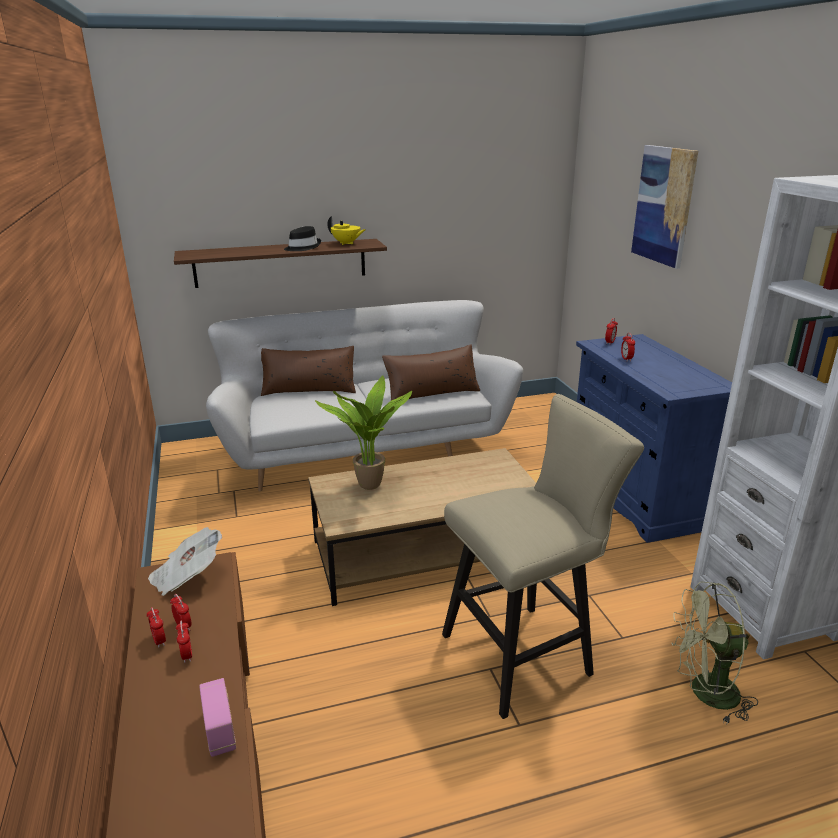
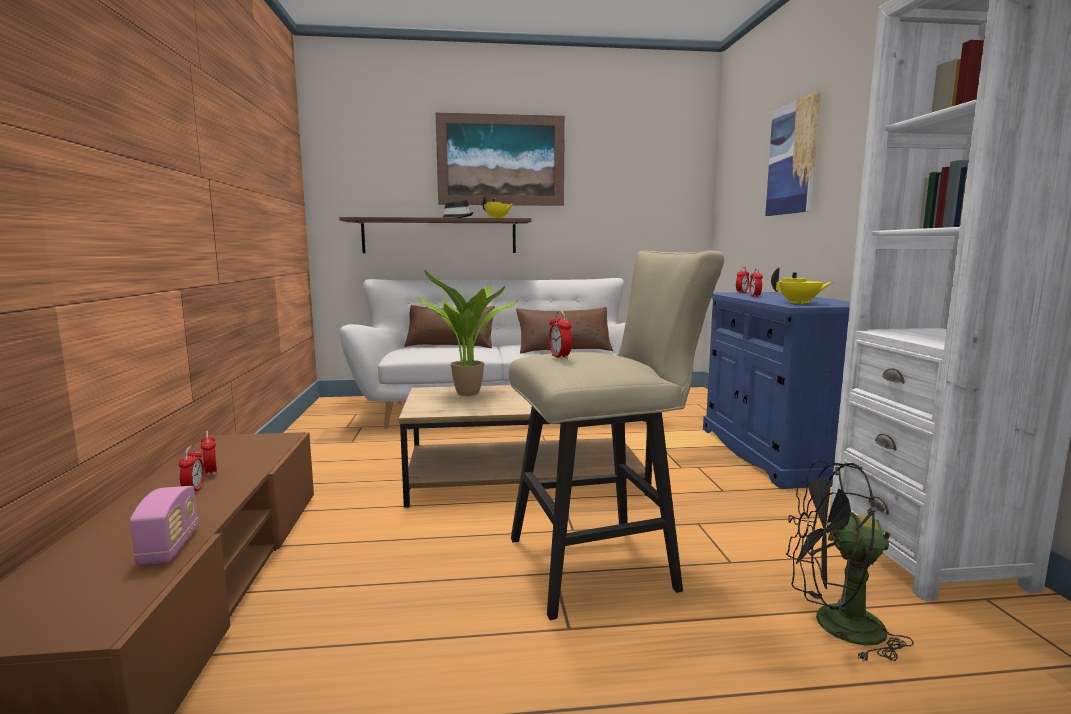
camera: 10 degrees right, 15 degrees down
alarm clock [147,607,166,648] -> alarm clock moved to [549,311,572,360]
newspaper [148,527,222,596] -> none
green fan [672,581,758,725] -> black fan [786,460,914,662]
none -> picture [436,113,565,206]
none -> yellow teapot [771,267,833,304]

